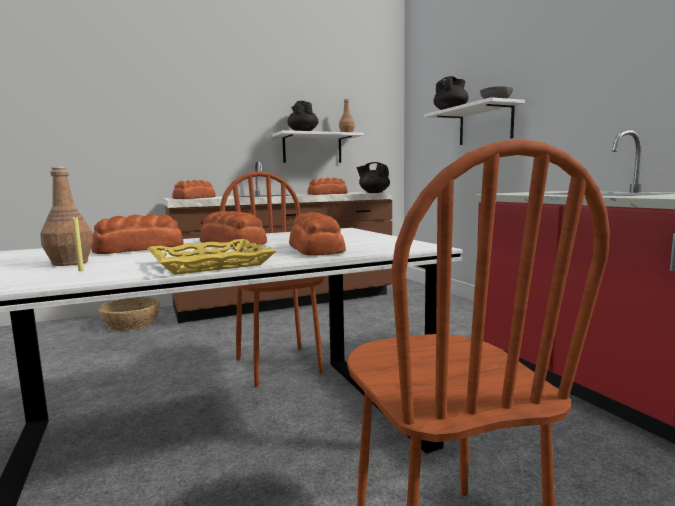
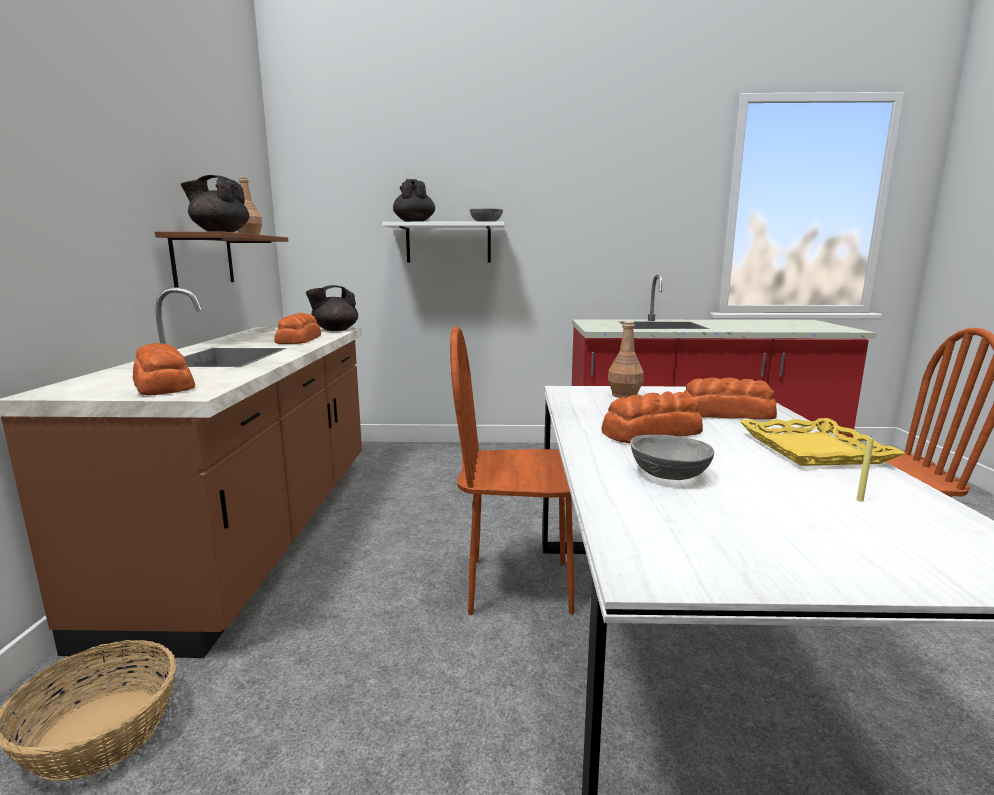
camera: 65 degrees left, 5 degrees up
brown bottle [40,167,93,266] -> brown bottle moved to [608,321,644,398]
bread [91,214,184,254] -> grey bowl [630,435,714,480]
white shelf [272,130,364,163] -> brown shelf [155,231,288,287]

